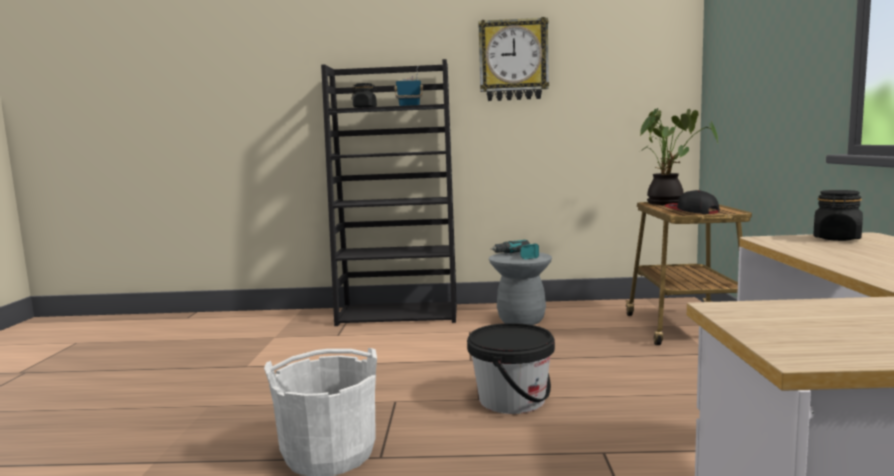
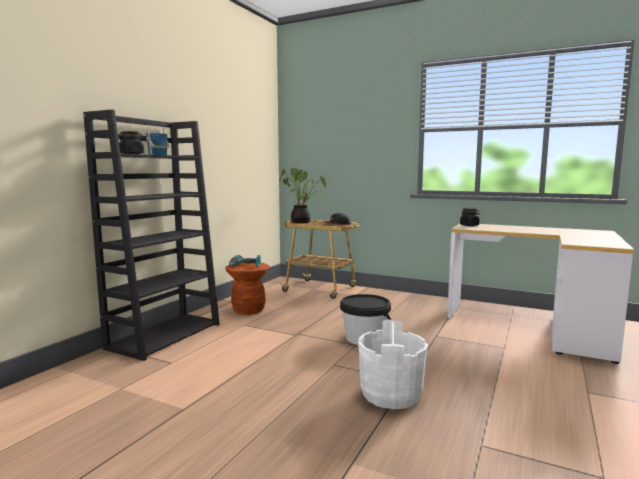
camera: 65 degrees left, 0 degrees up
wall clock [478,17,549,101] -> none
grey stool [489,252,552,325] -> brown stool [225,262,270,315]

